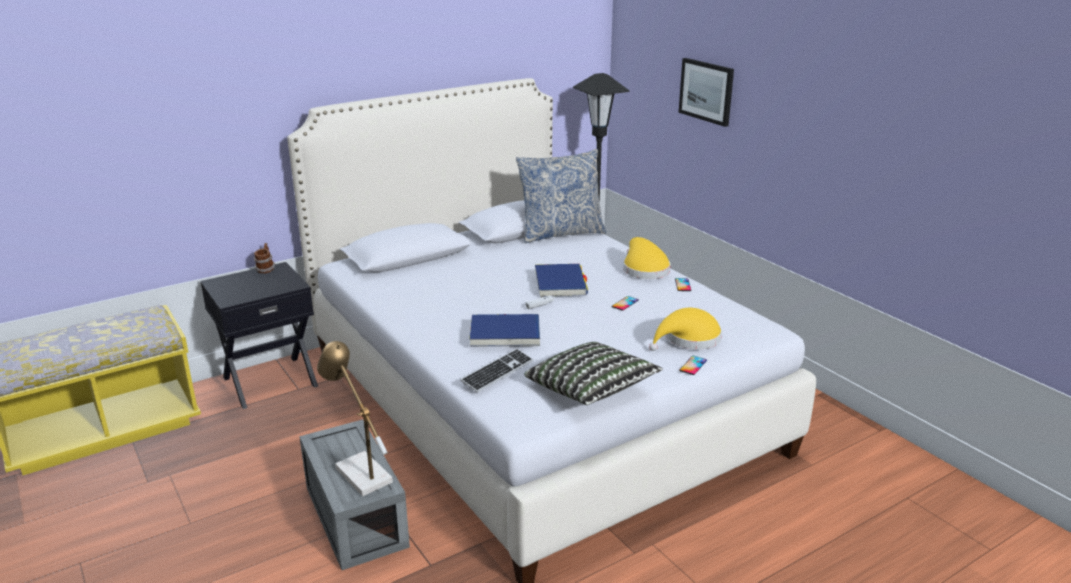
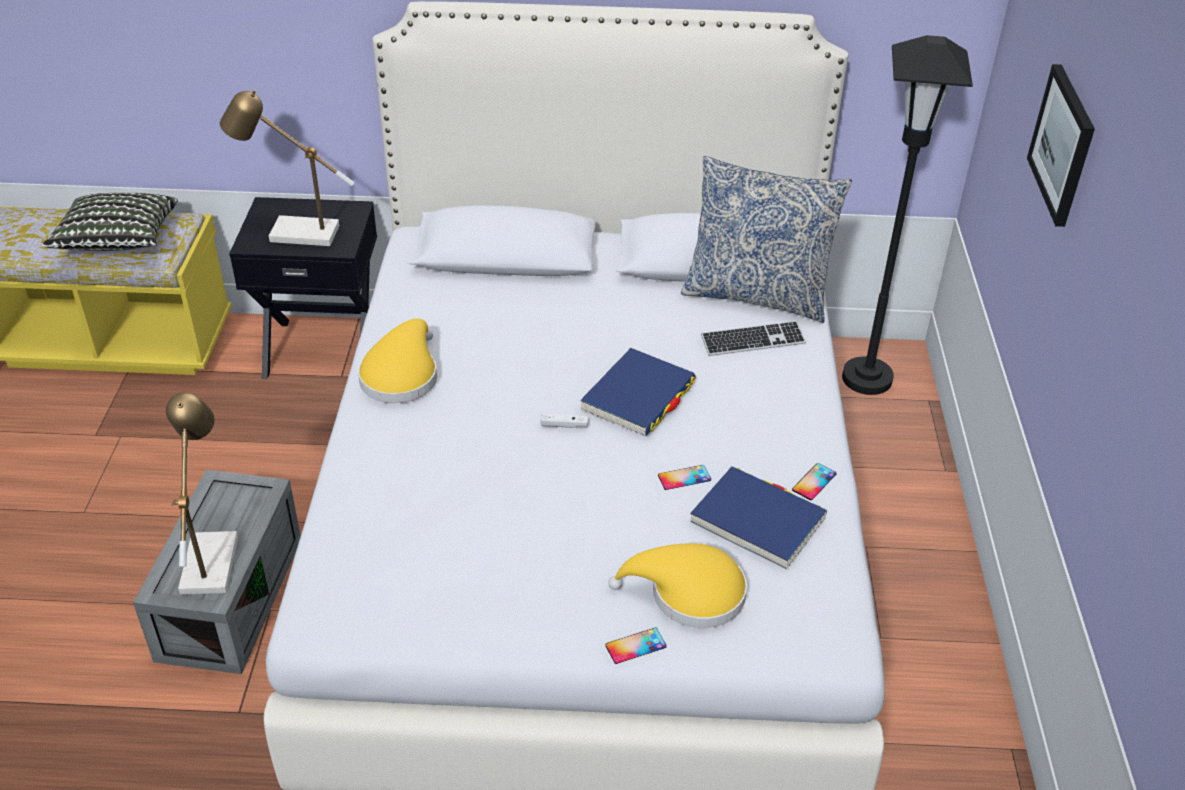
camera: 35 degrees right, 15 degrees up
mug [254,243,275,273] -> none
keyboard [460,349,534,392] -> keyboard moved to [701,321,806,356]
blue book [470,314,540,347] -> blue book moved to [690,466,827,569]
pillow [525,342,663,405] -> pillow moved to [42,193,178,251]
yellow hat [623,237,671,279] -> yellow hat moved to [358,318,437,403]
none -> table lamp [220,90,355,246]

